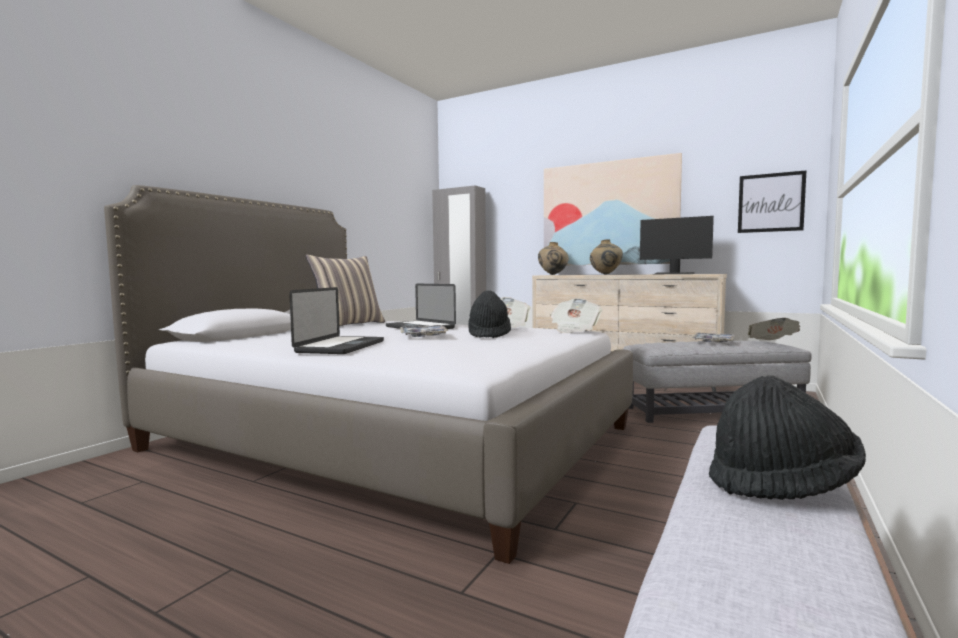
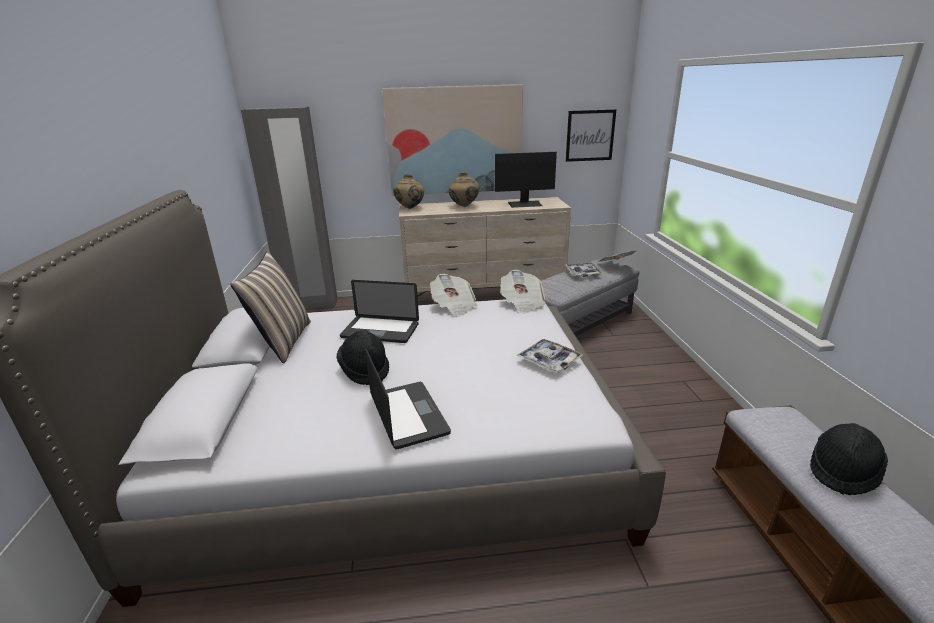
camera: 35 degrees left, 20 degrees up
tray [400,325,448,337] -> tray moved to [516,339,584,373]
black hat [468,291,511,338] -> black hat moved to [337,330,389,385]

